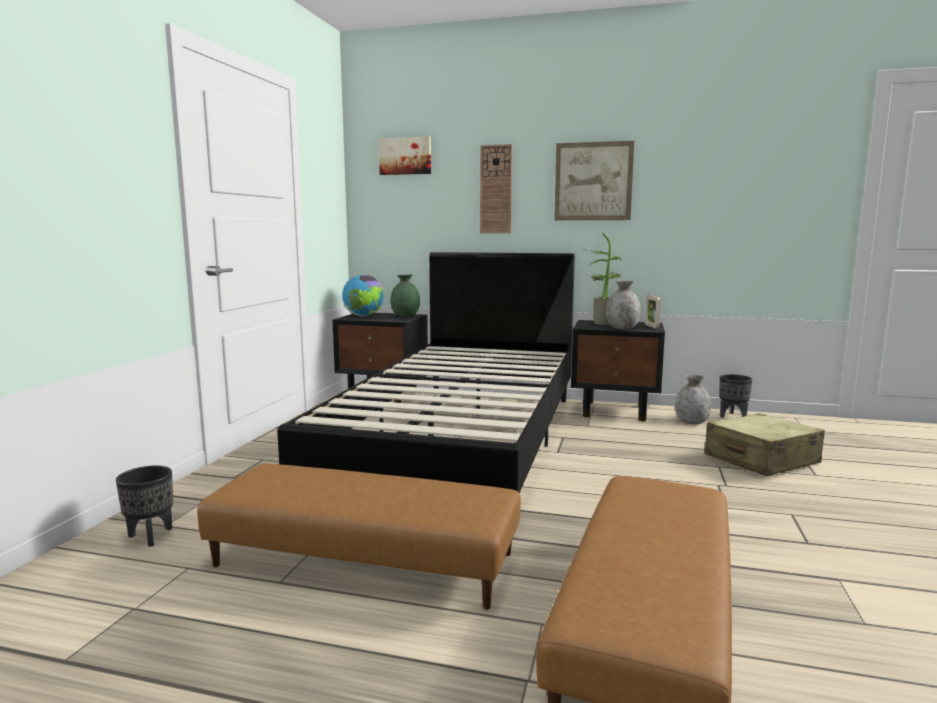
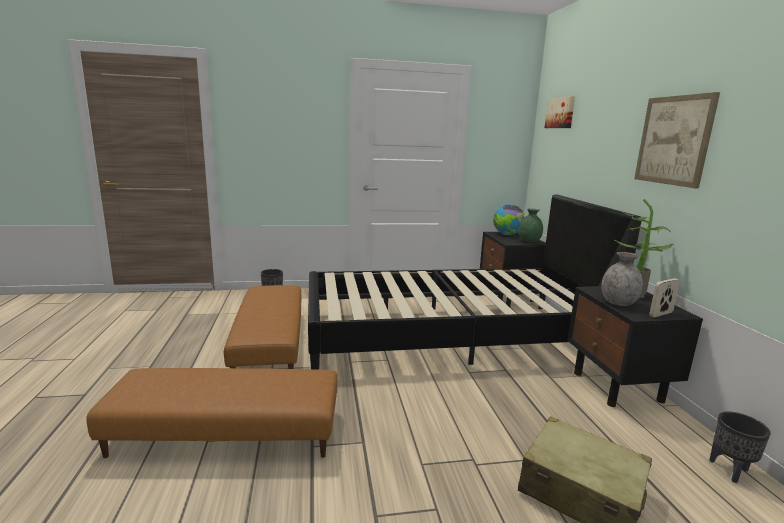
camera: 65 degrees right, 5 degrees up
wall clock [480,144,512,233] -> none
grey vase [675,375,711,424] -> none

